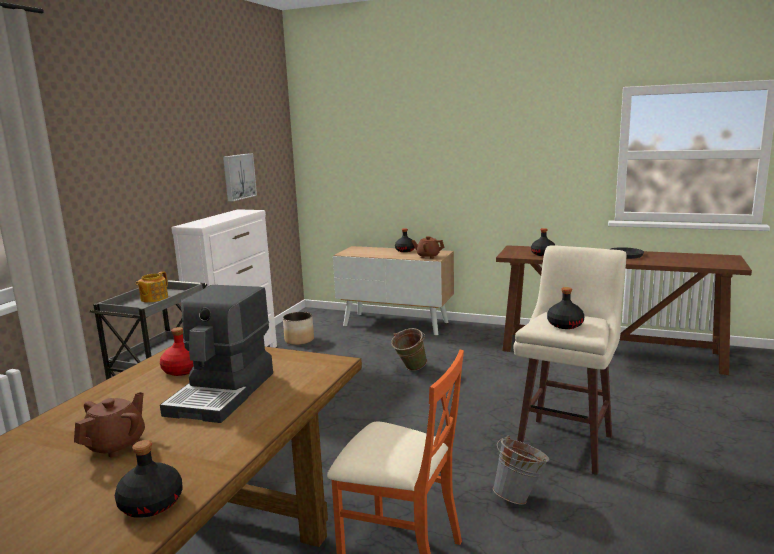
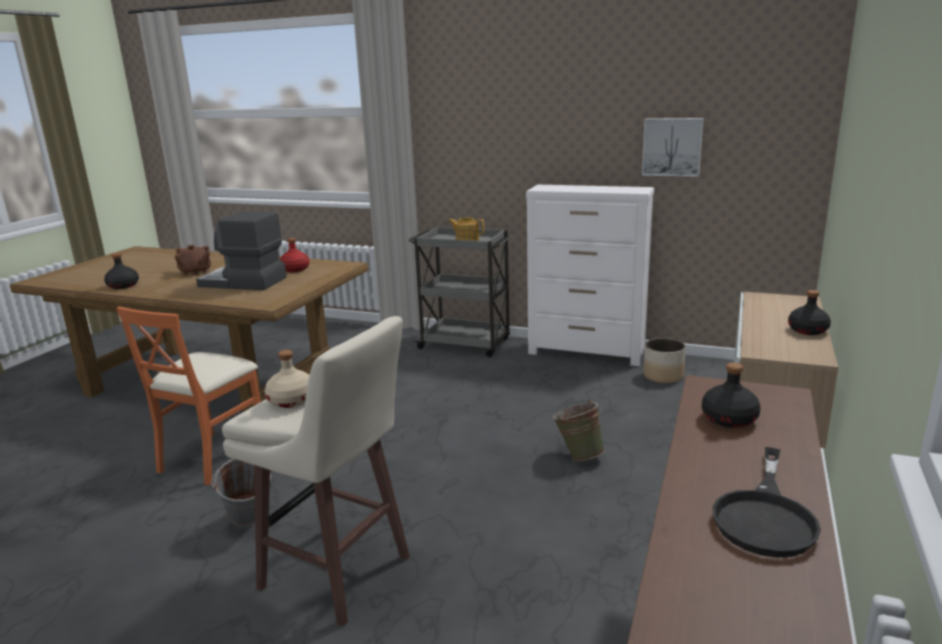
camera: 90 degrees right, 5 degrees up
brown teapot [412,236,444,259] -> none
black bottle [547,287,584,329] -> beige bottle [265,350,310,408]

